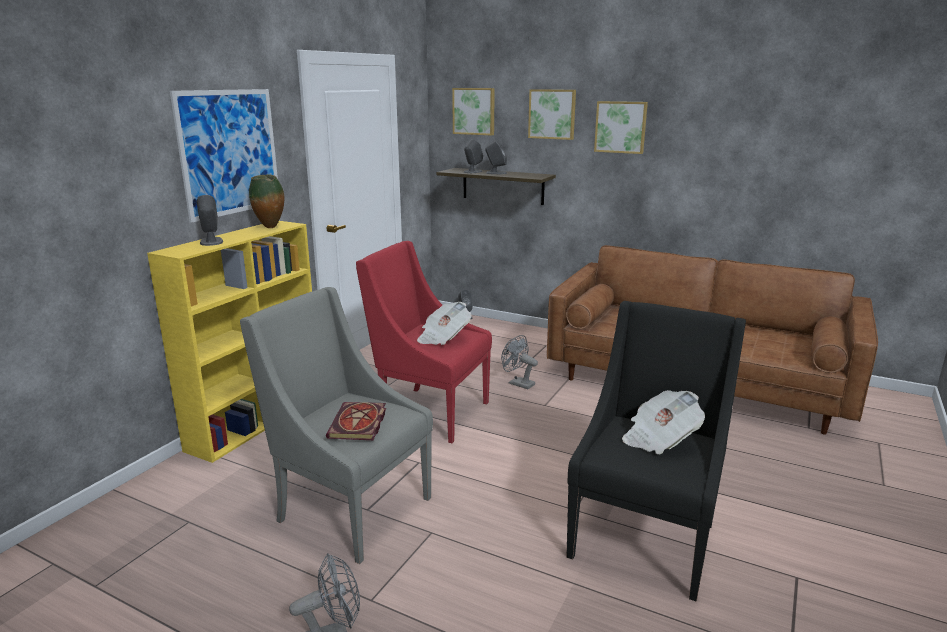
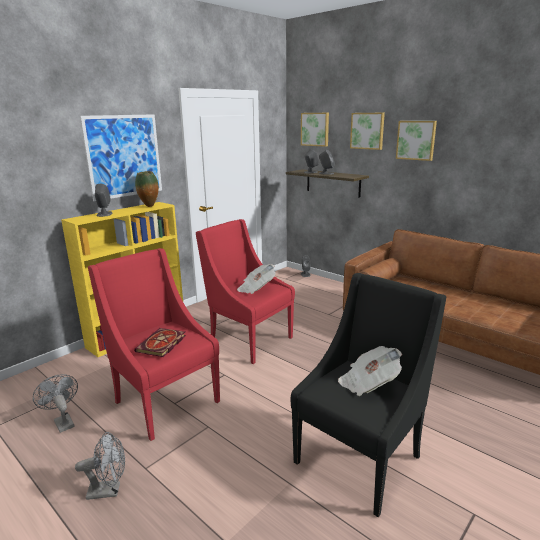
camera: 15 degrees right, 0 degrees up
grey armchair [240,287,433,564] -> red armchair [88,248,220,441]
grey fan [501,335,538,389] -> grey fan moved to [33,374,78,433]

